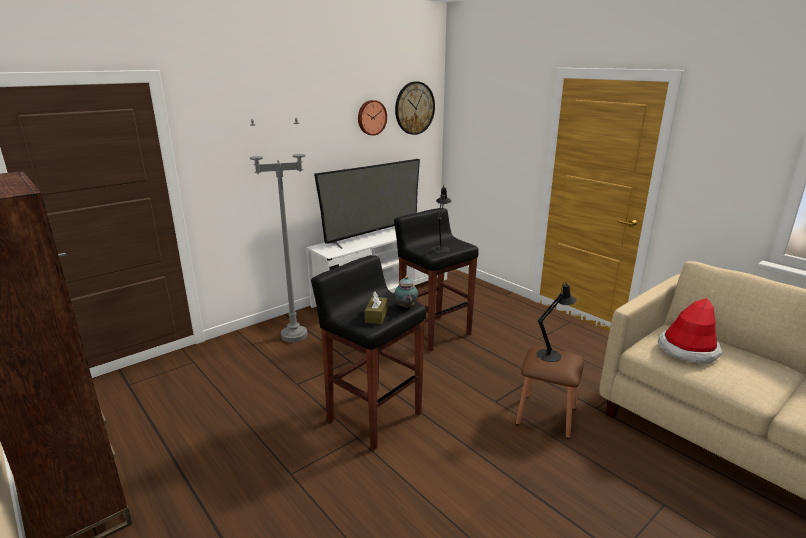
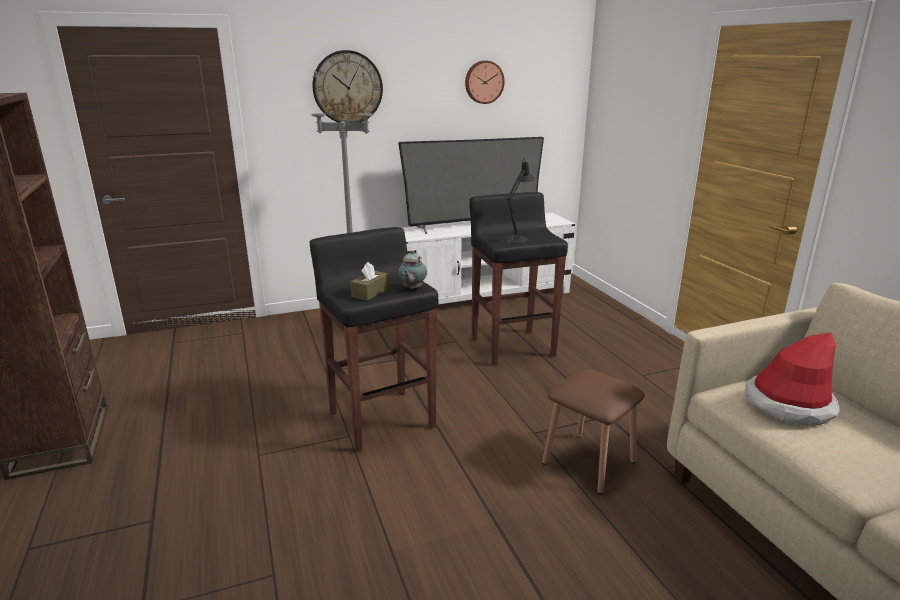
camera: 20 degrees right, 0 degrees up
wall clock [395,81,435,135] -> wall clock moved to [312,50,383,123]
black table lamp [537,283,576,362] -> none

